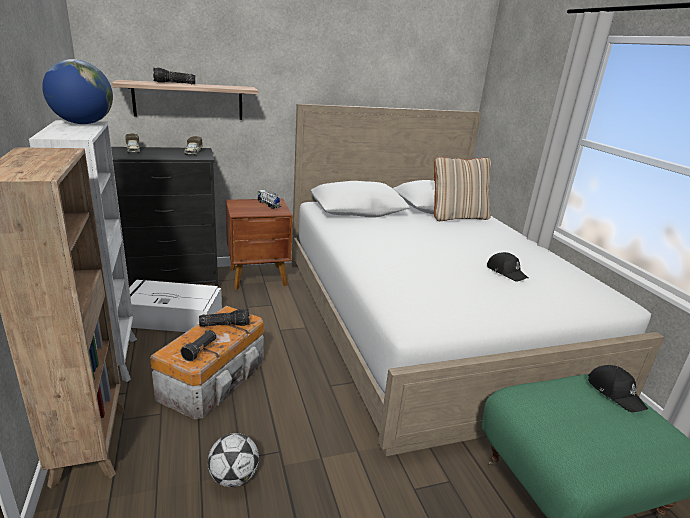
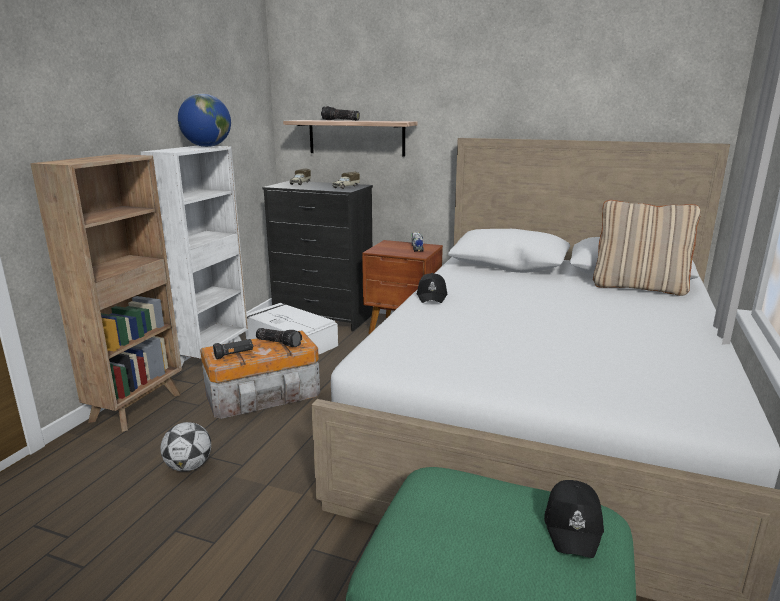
camera: 40 degrees right, 5 degrees down
black cap [487,252,528,282] -> black cap moved to [417,273,447,303]

